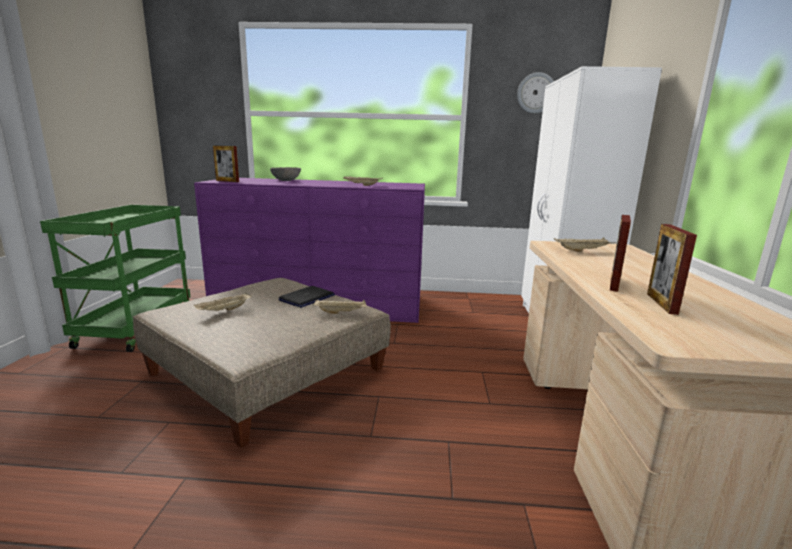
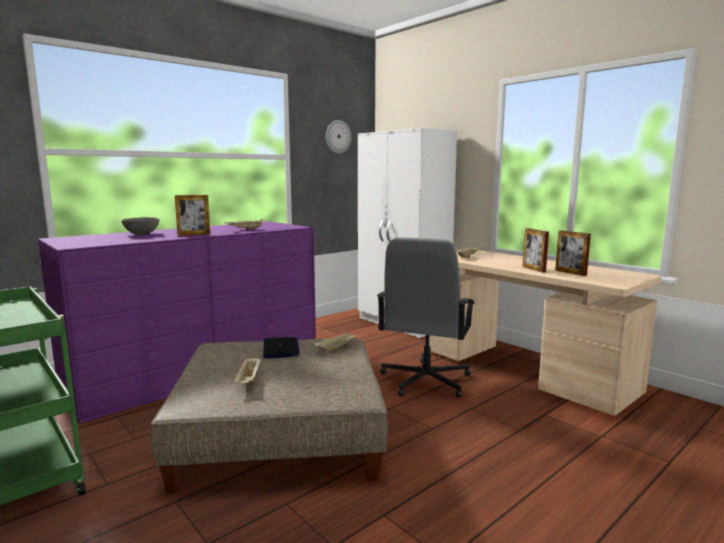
camera: 45 degrees left, 5 degrees down
picture frame [213,146,239,182] -> picture frame moved to [175,195,211,236]
none -> grey office chair [377,237,475,398]

